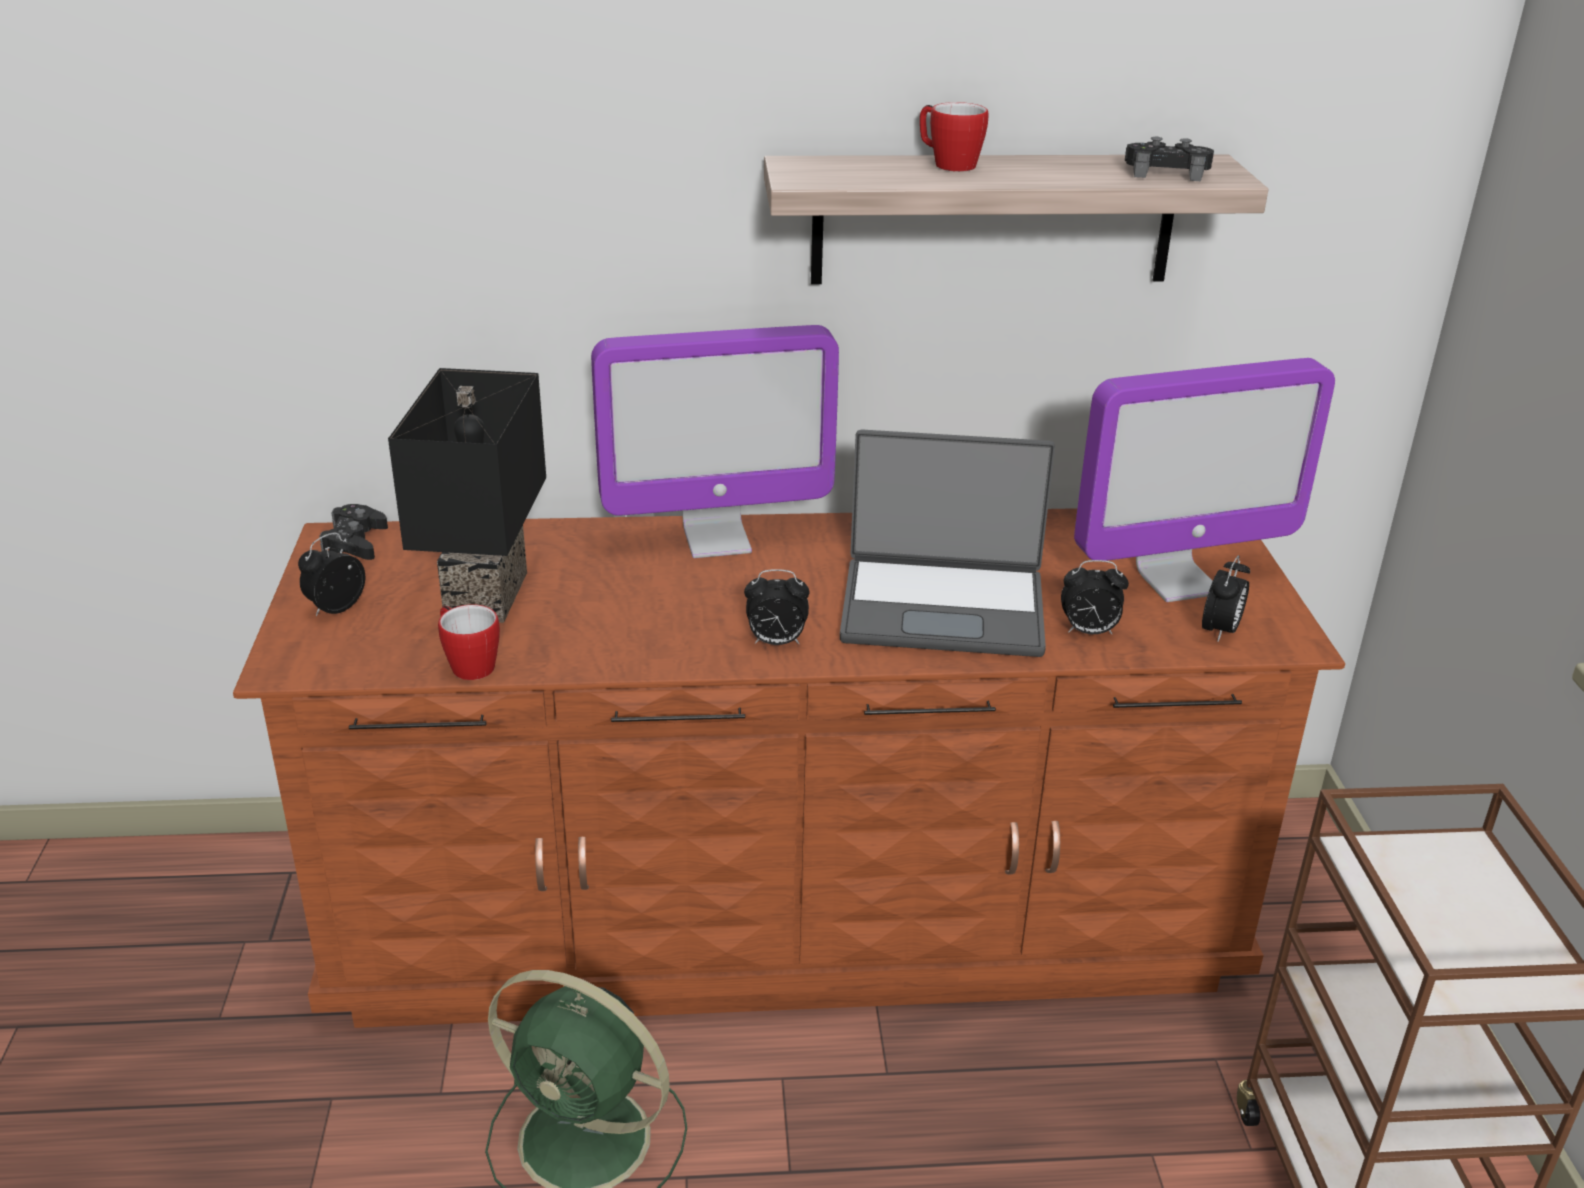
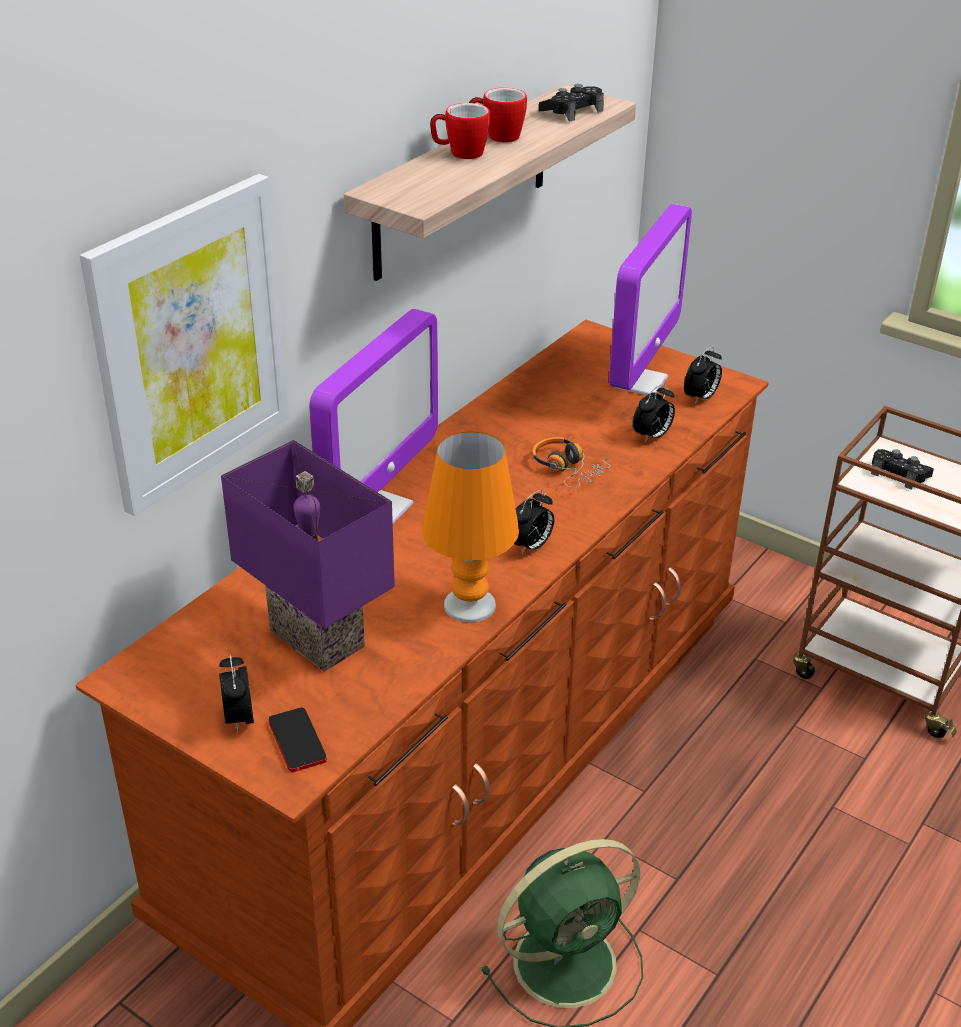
camera: 50 degrees left, 5 degrees up
black game controller [320,504,388,560] -> black game controller moved to [871,449,934,489]
black table lamp [388,368,546,623] -> purple table lamp [221,440,395,672]
mug [438,604,500,680] -> mug moved to [469,88,527,143]
laptop [840,429,1055,657] -> headphones [532,437,610,488]
alarm clock [1202,555,1250,642] -> alarm clock turned 60 degrees clockwise [684,346,722,405]
none -> picture [80,174,289,516]
none -> phone [268,707,327,772]
none -> orange table lamp [422,431,519,623]

